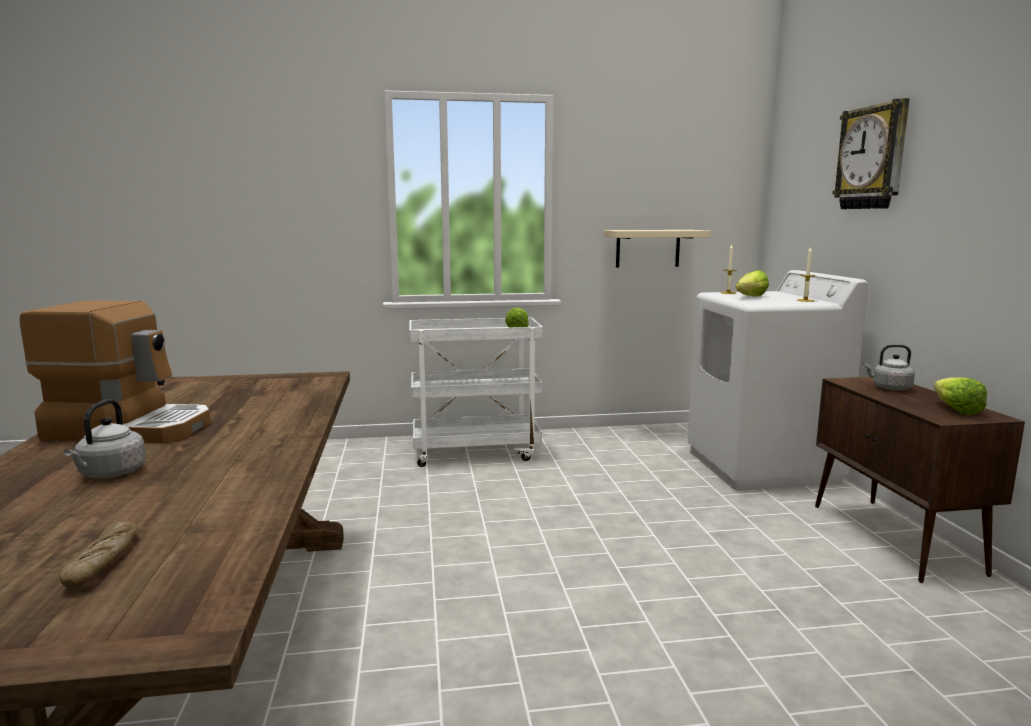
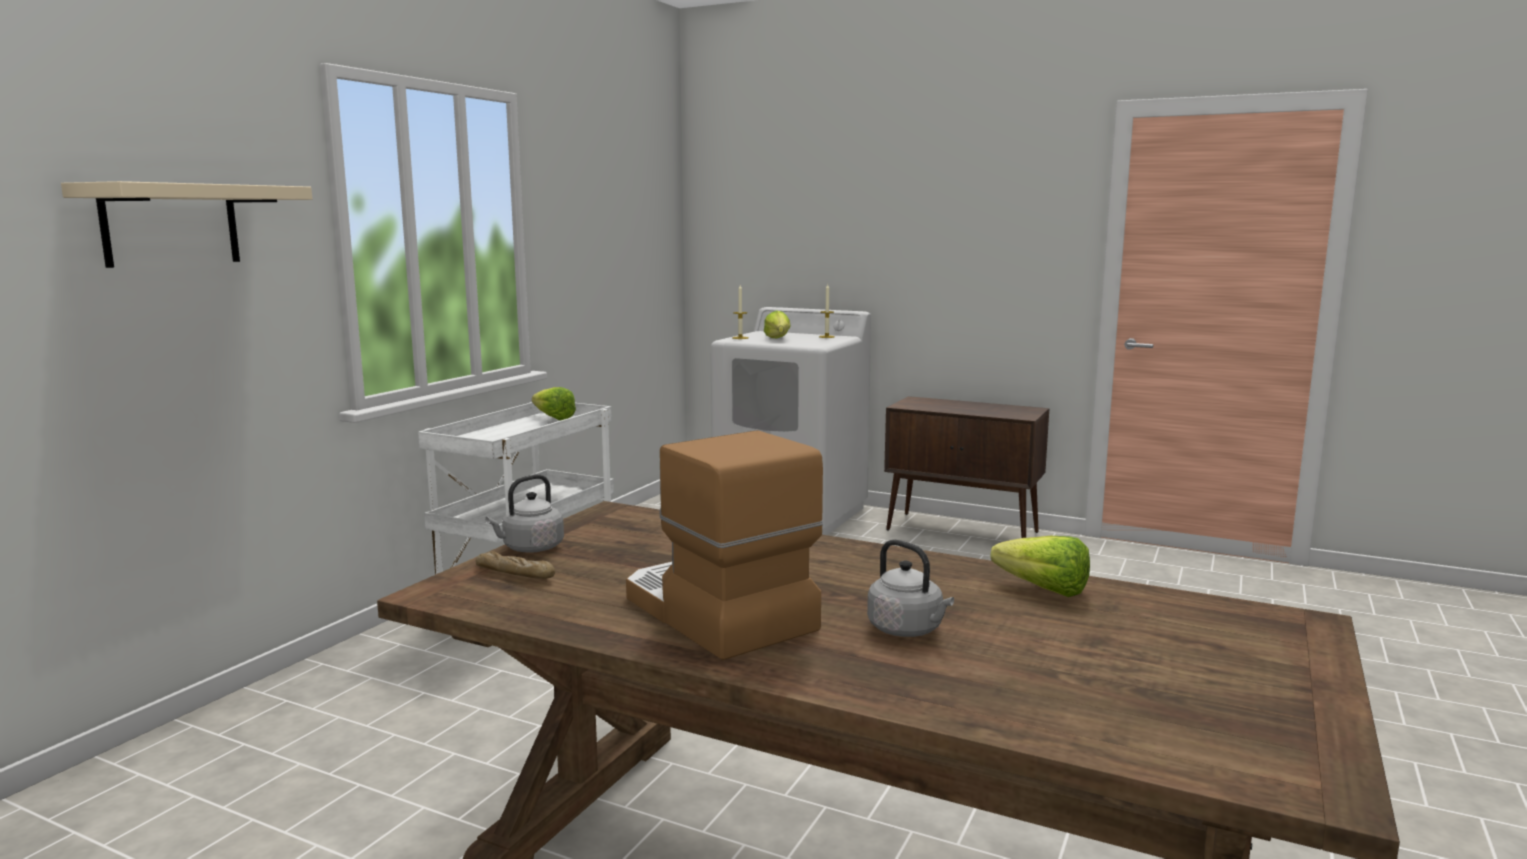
camera: 55 degrees left, 0 degrees up
coffee machine [20,300,211,443] -> coffee machine turned 75 degrees counterclockwise [626,430,824,660]
bread [60,521,138,587] -> bread moved to [476,551,555,579]
beige shelf [603,230,711,268] -> beige shelf moved to [61,181,312,268]
wall clock [833,98,910,209] -> none
grey kettle [863,344,915,391] -> grey kettle moved to [485,474,564,552]
lettuce [934,377,987,415] -> lettuce moved to [991,536,1090,597]

